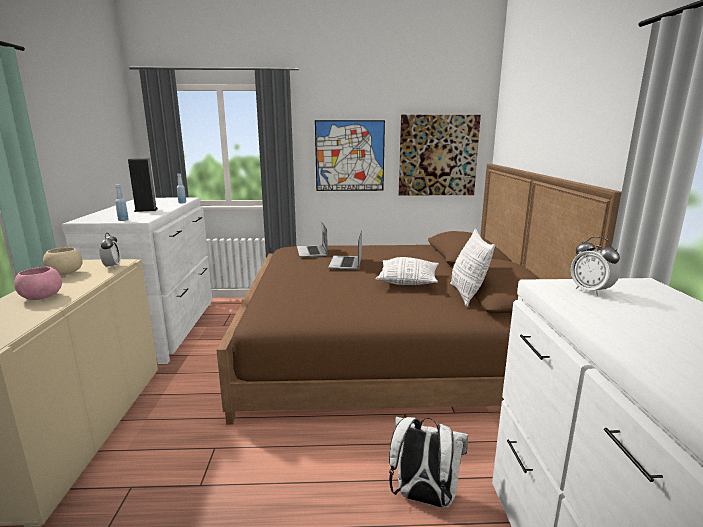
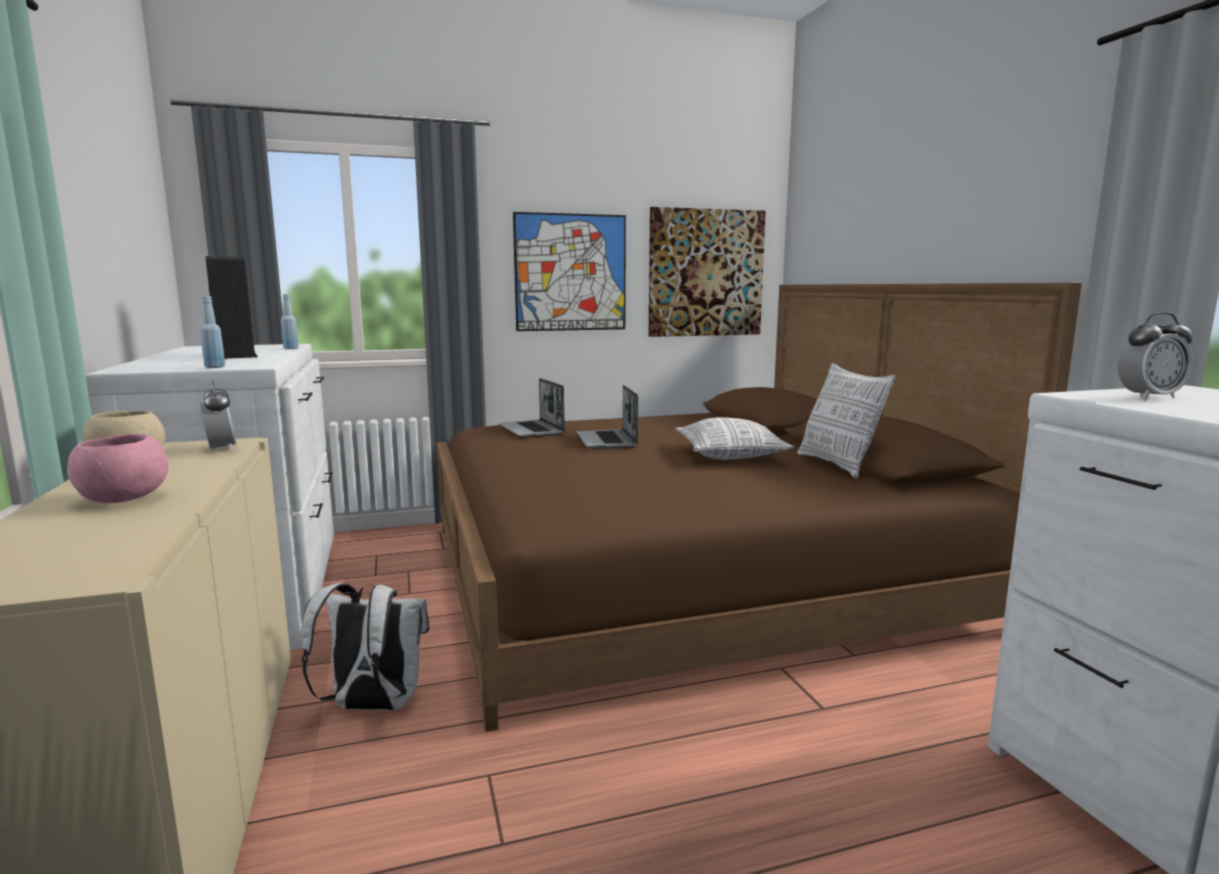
camera: 15 degrees left, 5 degrees down
white backpack [389,416,468,508] -> white backpack moved to [302,583,429,710]
alarm clock [571,237,620,296] -> alarm clock turned 60 degrees counterclockwise [1118,312,1193,399]

